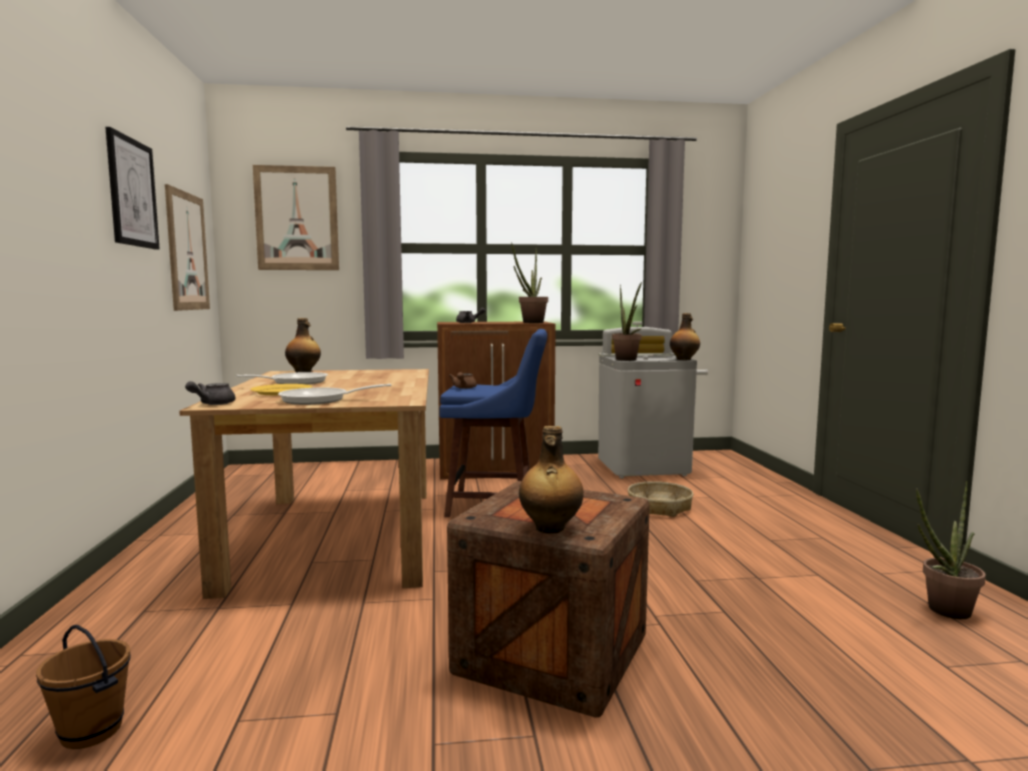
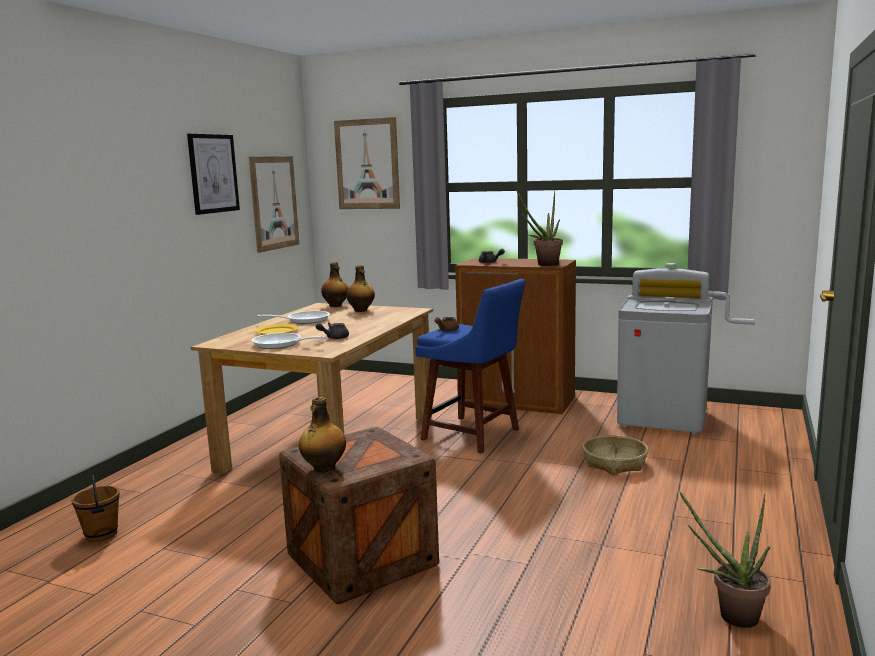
camera: 30 degrees right, 5 degrees up
grey teapot [185,381,235,405] -> grey teapot moved to [315,322,349,339]
potted plant [612,282,642,361] -> none
bottle [670,313,700,360] -> bottle moved to [346,265,375,312]

